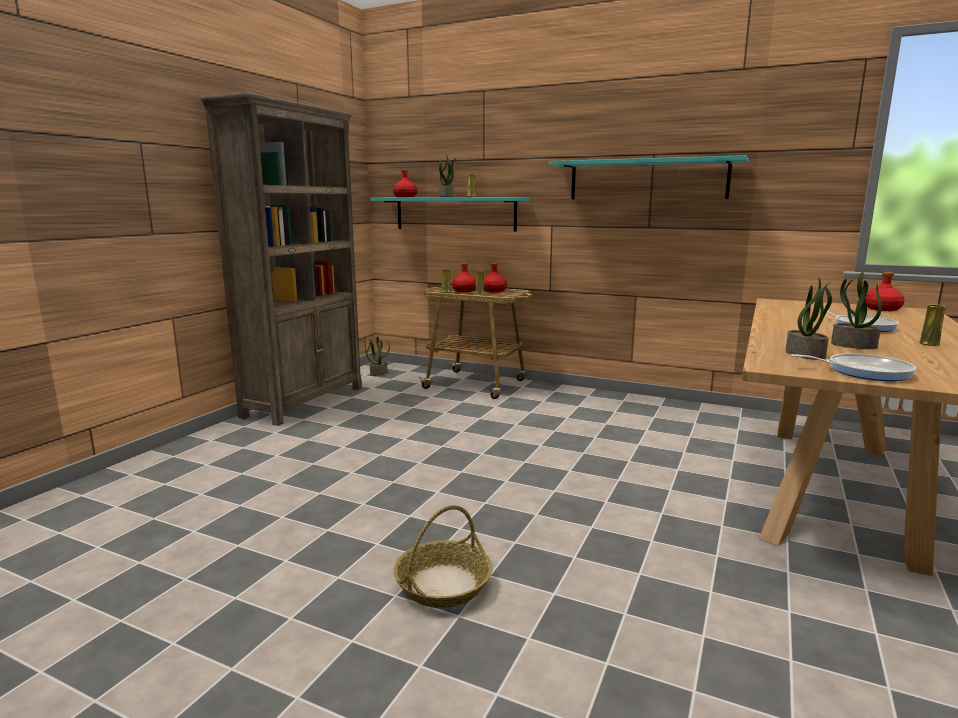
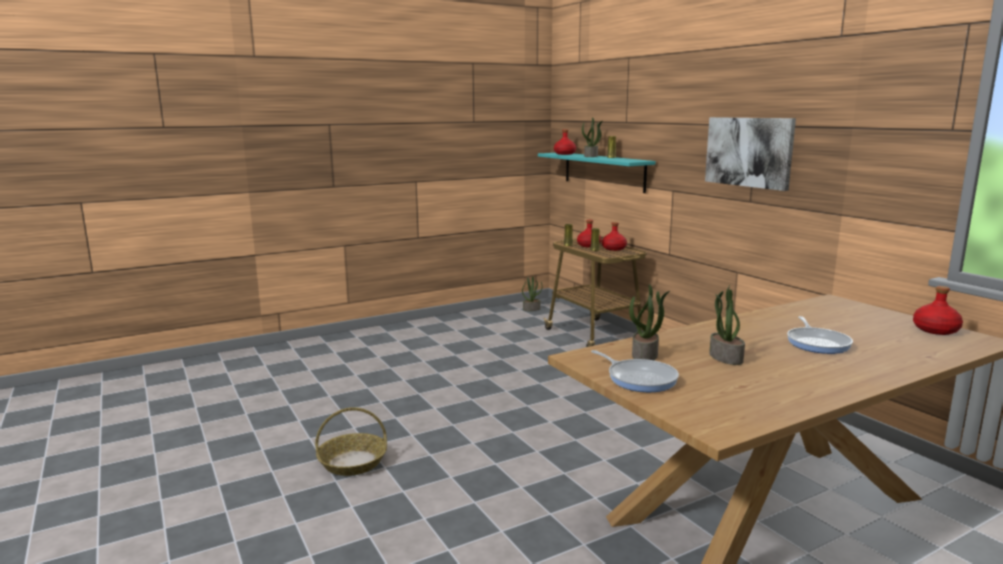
camera: 35 degrees right, 0 degrees up
brown bookcase [200,92,362,426] -> none
turquoise shelf [549,155,749,199] -> picture [705,117,796,191]
yellow vase [919,304,946,346] -> none

